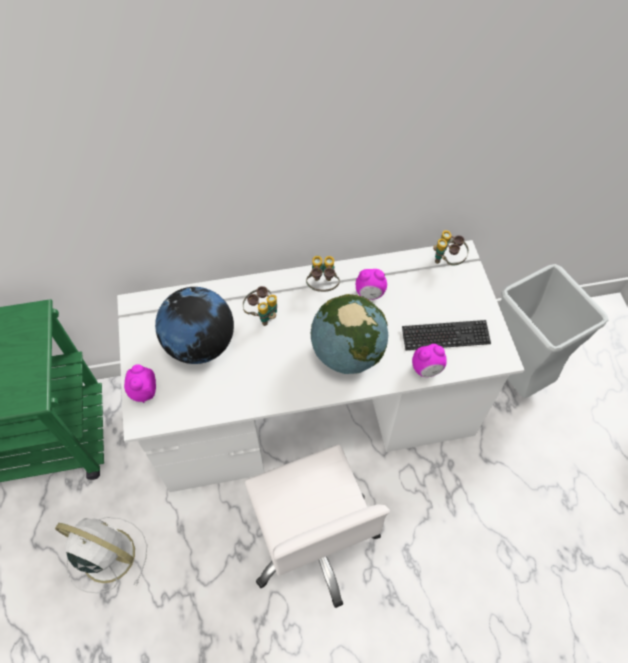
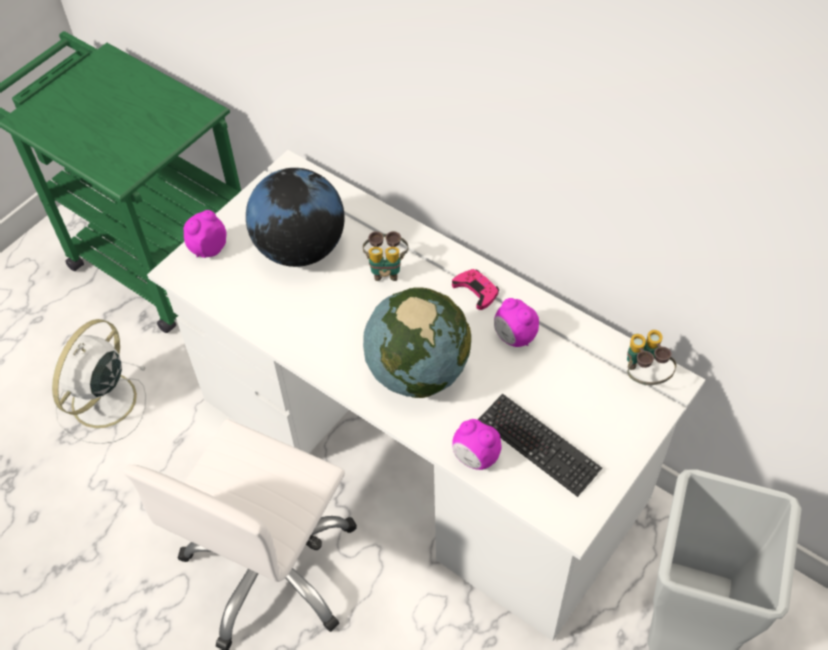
camera: 50 degrees right, 5 degrees down
white fan [55,517,147,593] -> white fan turned 135 degrees counterclockwise [52,319,147,444]
binoculars [306,256,340,292] -> pink game controller [452,269,499,310]

